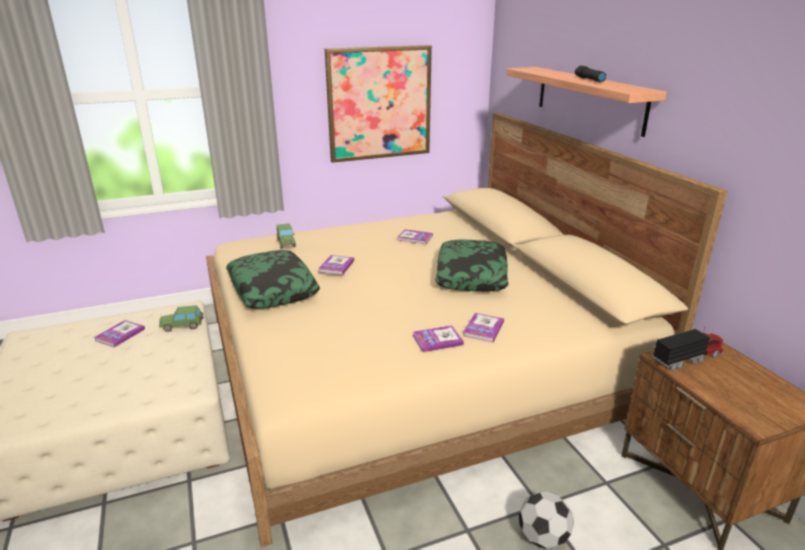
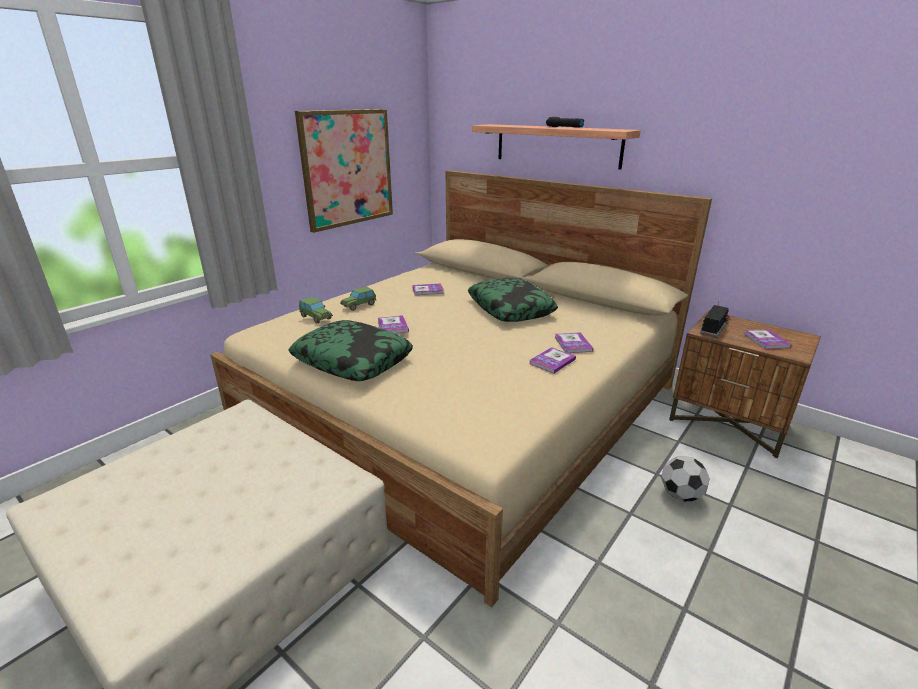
camera: 30 degrees left, 0 degrees up
book [94,320,145,347] -> book moved to [743,329,792,349]
toy car [159,305,203,332] -> toy car moved to [340,287,376,311]

